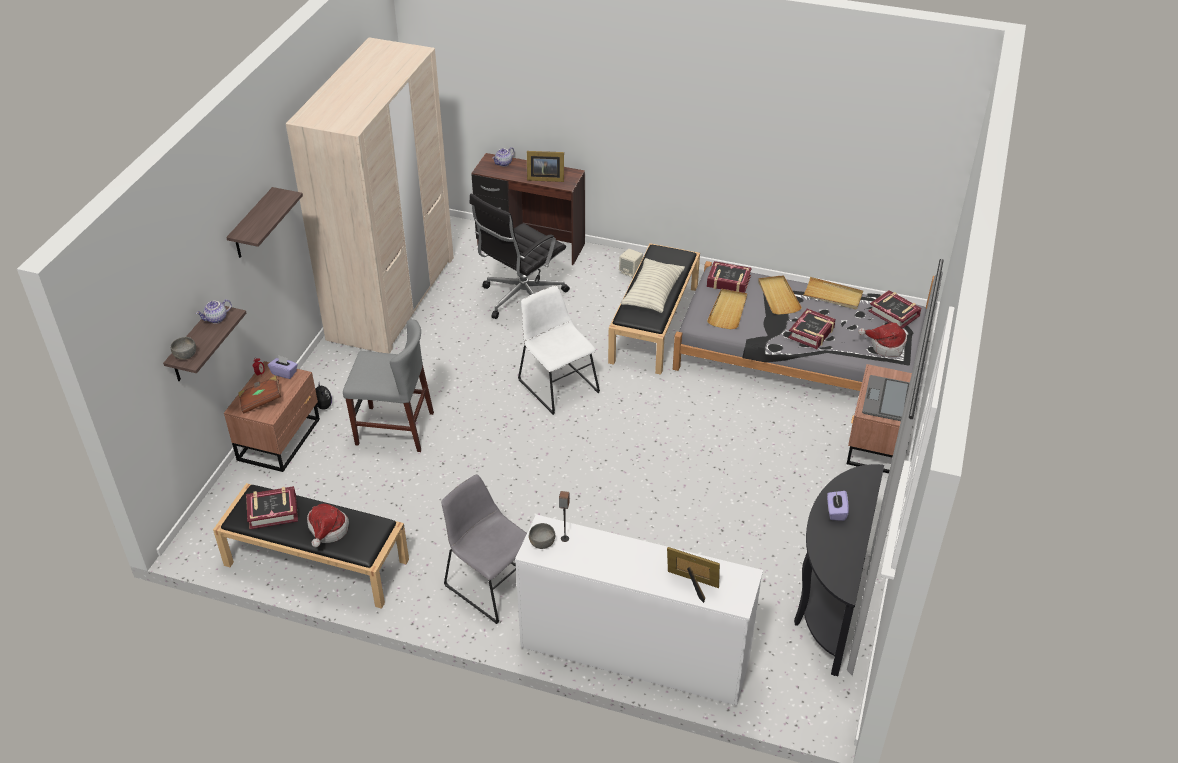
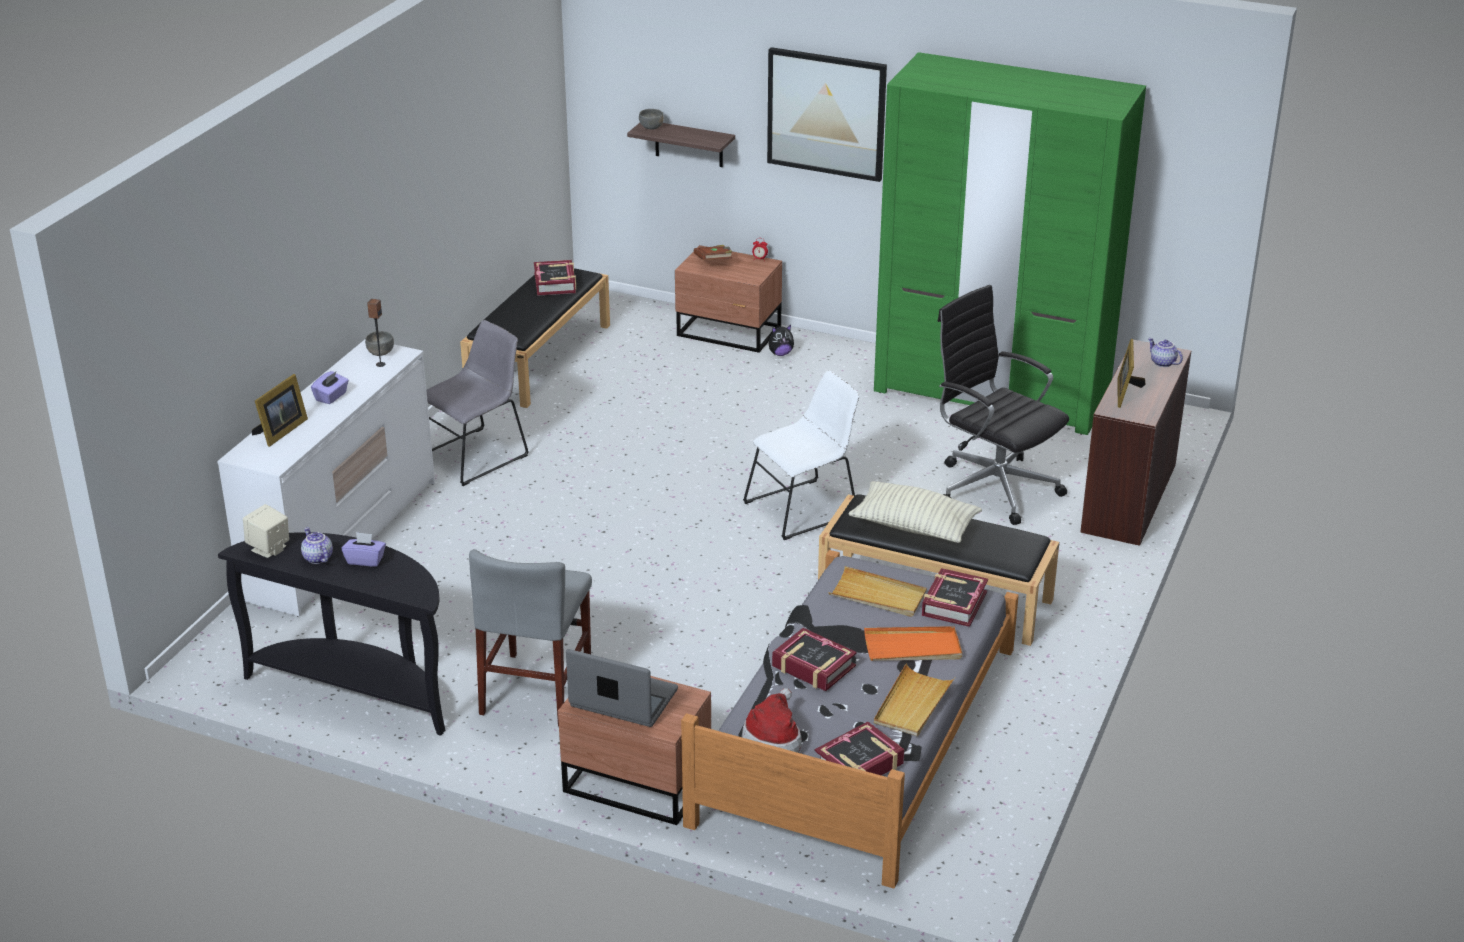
camera: 95 degrees right, 10 degrees down
teapot [196,299,232,324] -> teapot moved to [301,527,333,564]
shelf [226,187,303,258] -> picture [767,47,887,182]
purple tissue box [268,355,298,379] -> purple tissue box moved to [311,371,349,404]
beige wardrobe [286,38,454,353] -> green wardrobe [874,52,1146,435]
hat [307,504,349,547] -> none
grey chair [343,319,434,452] -> grey chair moved to [469,549,592,727]
beige speaker [619,249,643,277] -> beige speaker moved to [243,504,289,558]
beige tray [758,275,802,315] -> orange tray [864,626,962,661]

